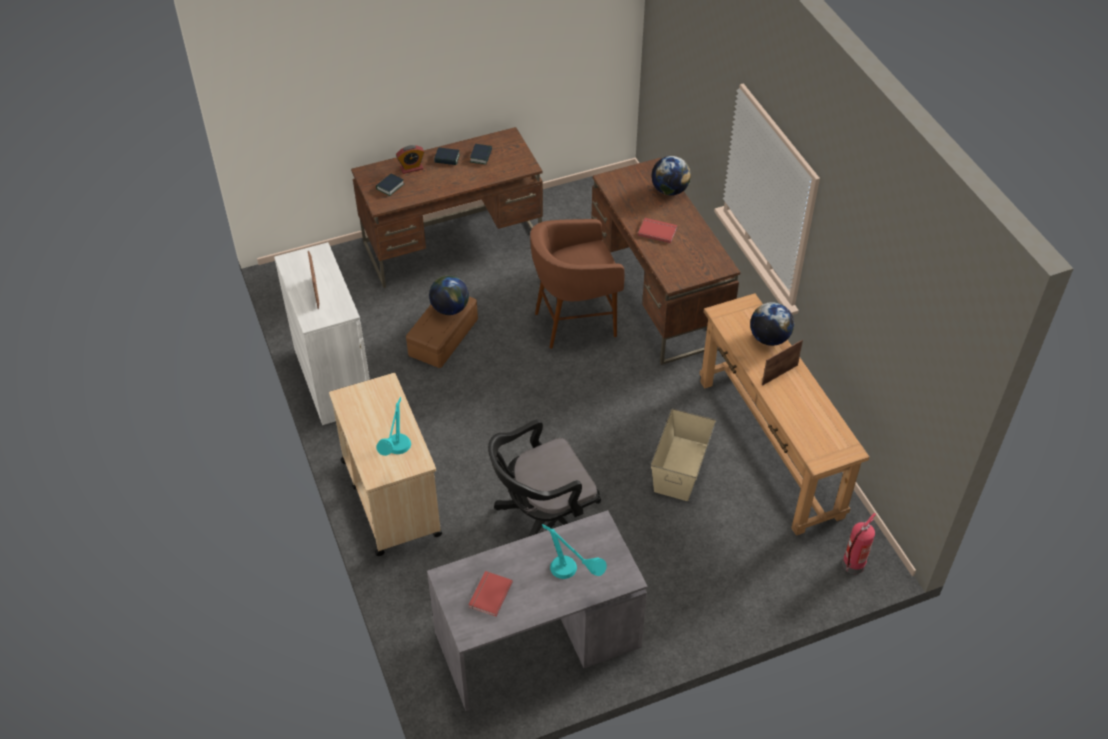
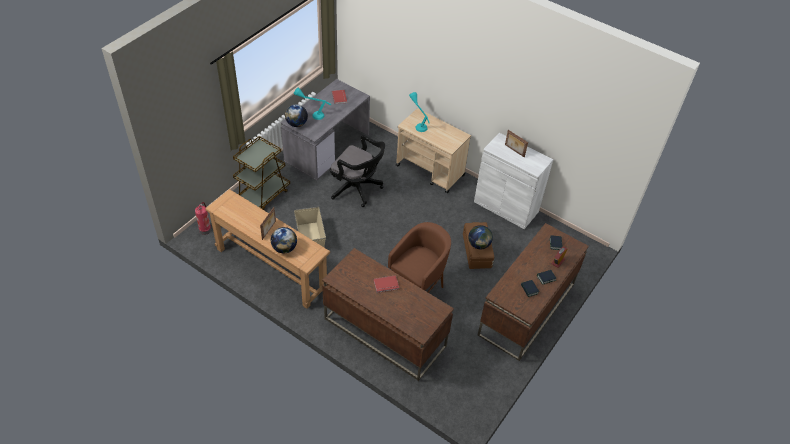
camera: 145 degrees right, 0 degrees up
black office chair [488,419,601,537] -> black office chair turned 90 degrees clockwise [330,135,385,207]
globe [651,156,691,196] -> globe moved to [285,104,308,127]
none -> brown cart [233,136,290,210]

